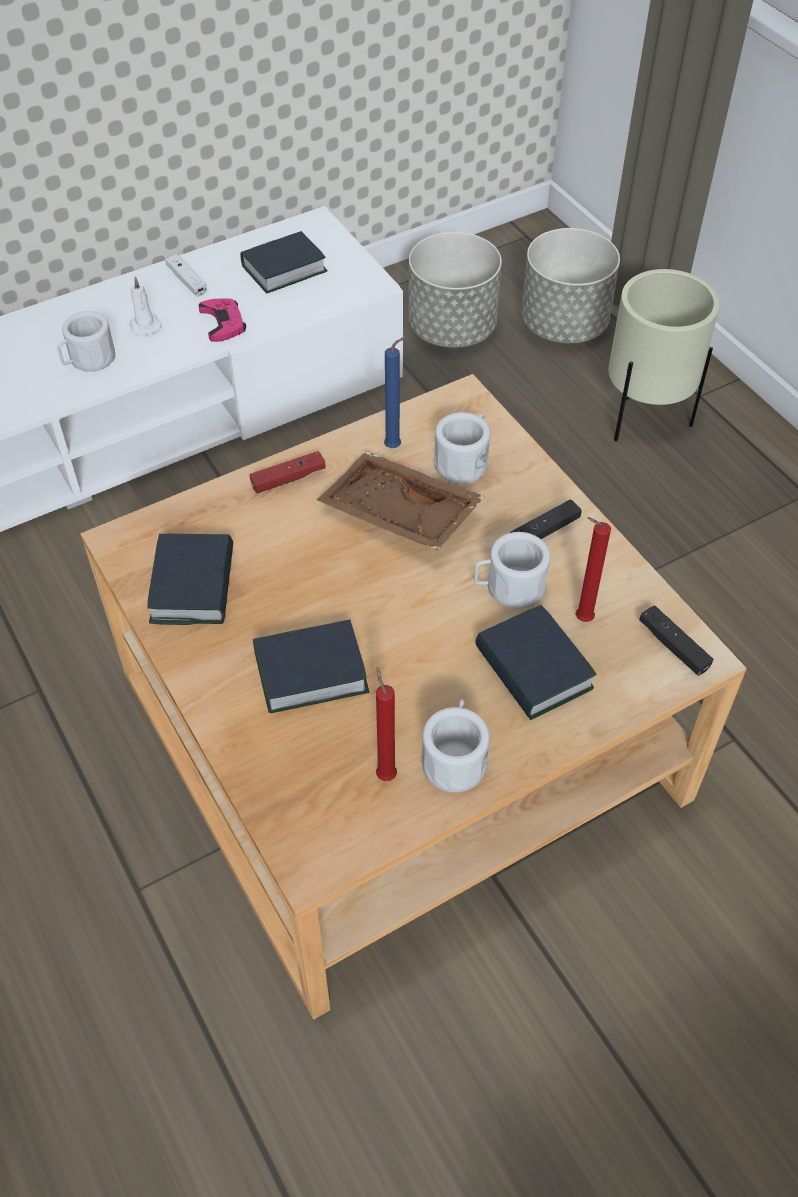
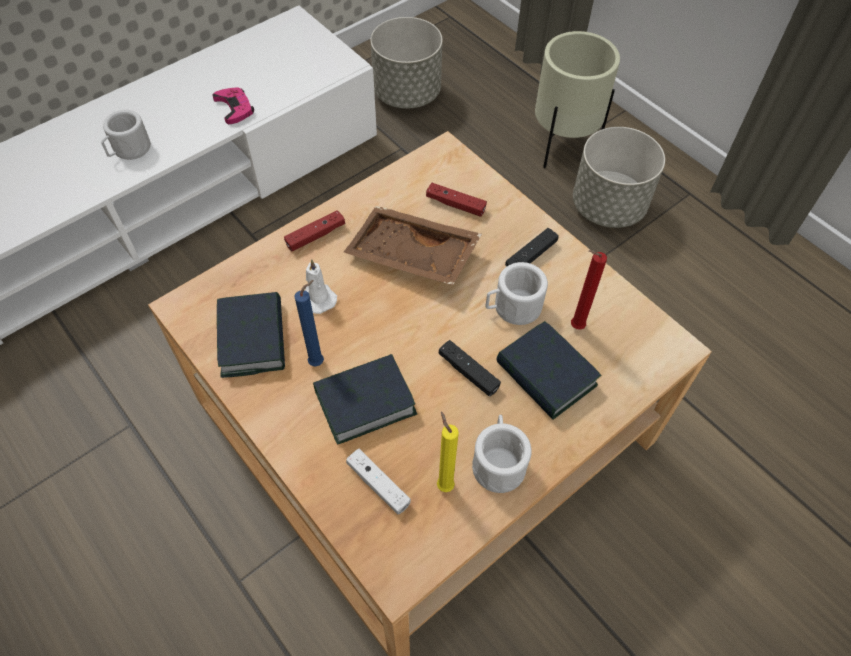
camera: 10 degrees left, 5 degrees up
white candle [130,276,162,336] -> white candle moved to [305,259,337,314]
white game controller [165,254,207,296] -> white game controller moved to [346,449,411,515]
book [240,231,328,293] -> none
red candle [376,667,397,781] -> yellow candle [437,411,459,492]
blue candle [384,336,406,448] -> blue candle moved to [294,280,324,366]
white mug [434,412,490,484] -> red game controller [426,183,487,216]
grey planter [521,228,620,344] -> grey planter moved to [573,127,665,228]
black game controller [639,605,713,676] -> black game controller moved to [439,340,501,396]

